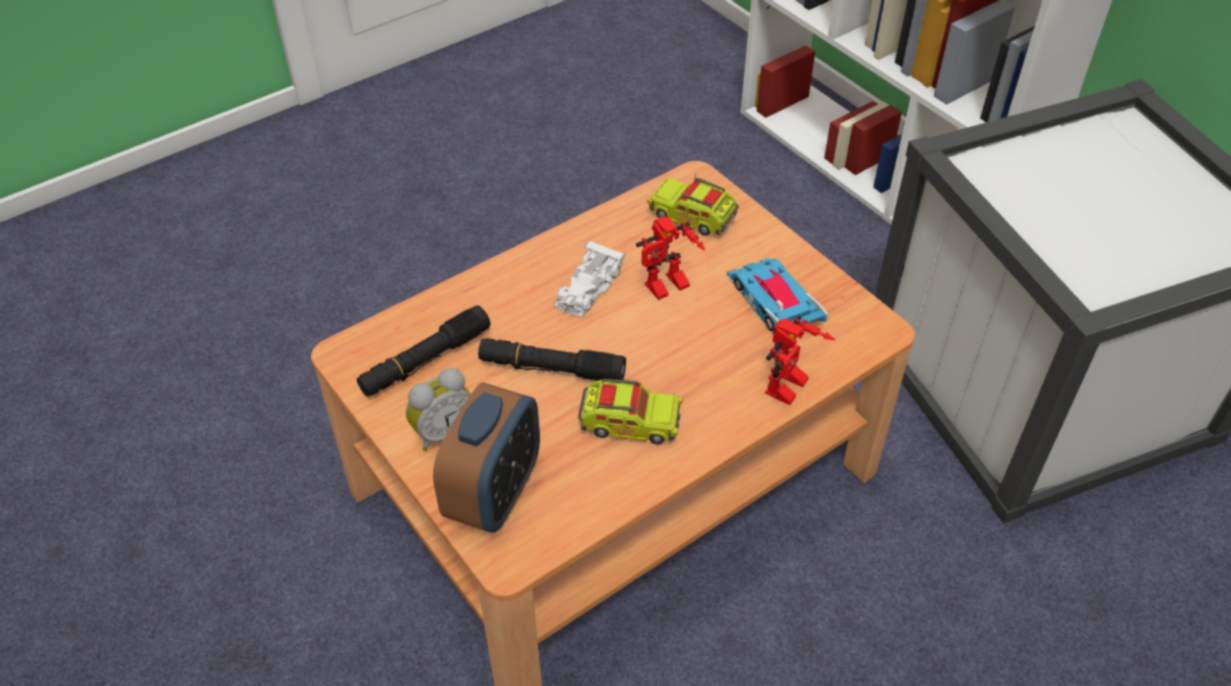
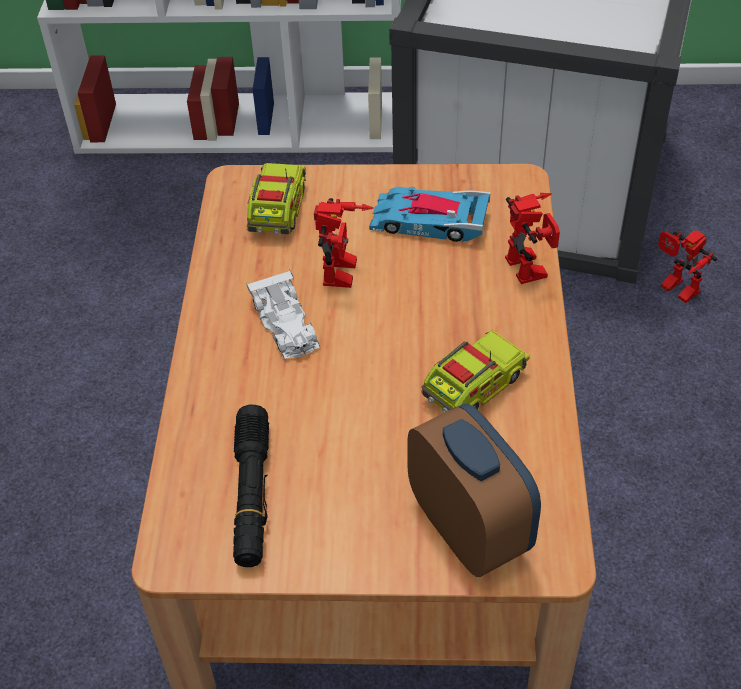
camera: 50 degrees left, 0 degrees up
alarm clock [406,368,471,451] -> none
black flashlight [478,338,626,381] -> none
toy truck [647,173,739,236] -> toy truck turned 120 degrees clockwise [247,163,306,234]
none -> toy robot [658,230,717,303]

